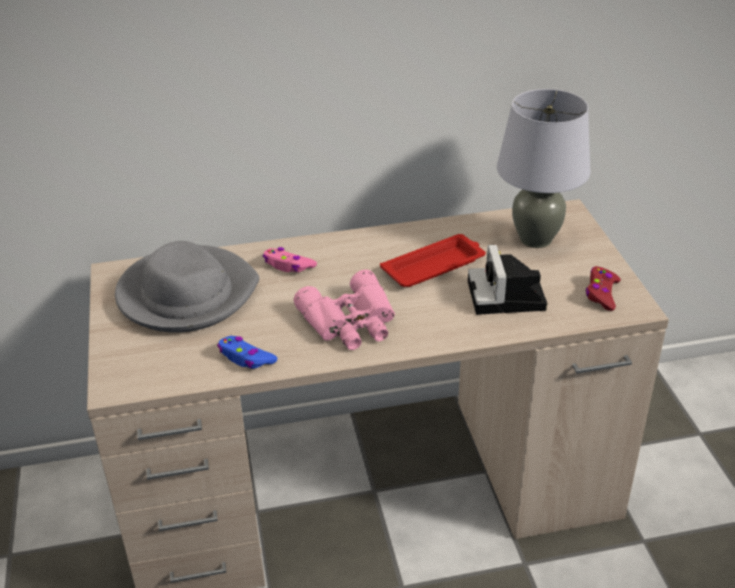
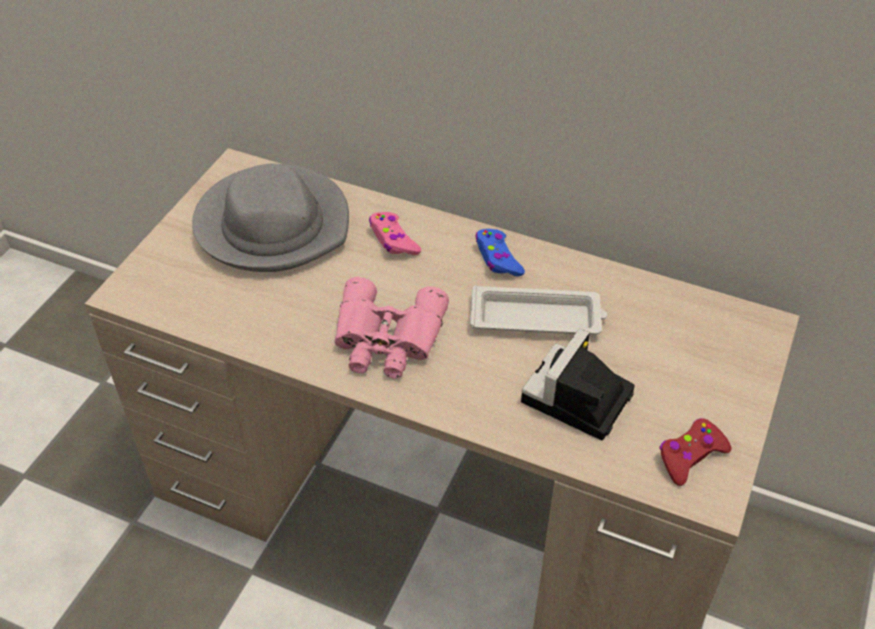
camera: 35 degrees right, 10 degrees up
blue game controller [217,336,278,369] -> blue game controller moved to [476,229,525,276]
red tray [380,234,486,287] -> white tray [470,285,607,335]
grey table lamp [497,89,590,248] -> none

